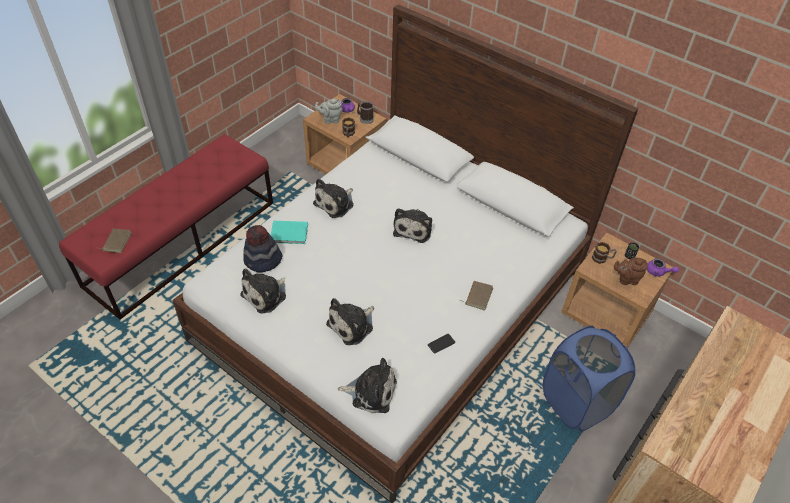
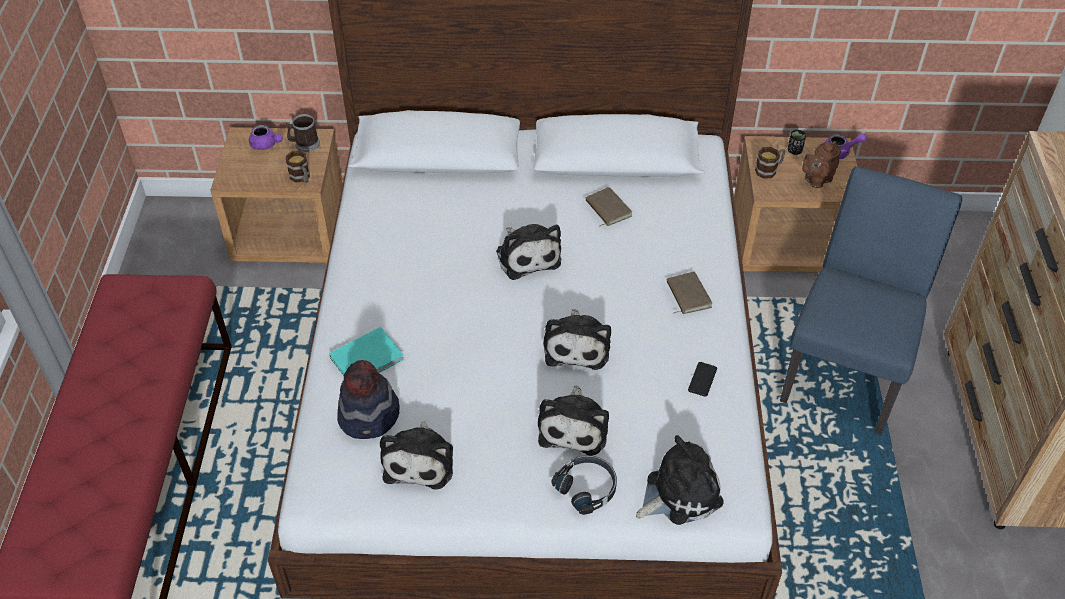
camera: 35 degrees left, 0 degrees up
brown book [99,229,131,253] -> brown book moved to [585,187,632,227]
plush toy [313,178,354,218] -> plush toy moved to [543,309,611,370]
grey teapot [315,98,343,124] -> none
blue laundry basket [543,326,635,432] -> blue chair [780,166,962,435]
none -> black headphones [552,455,617,515]

